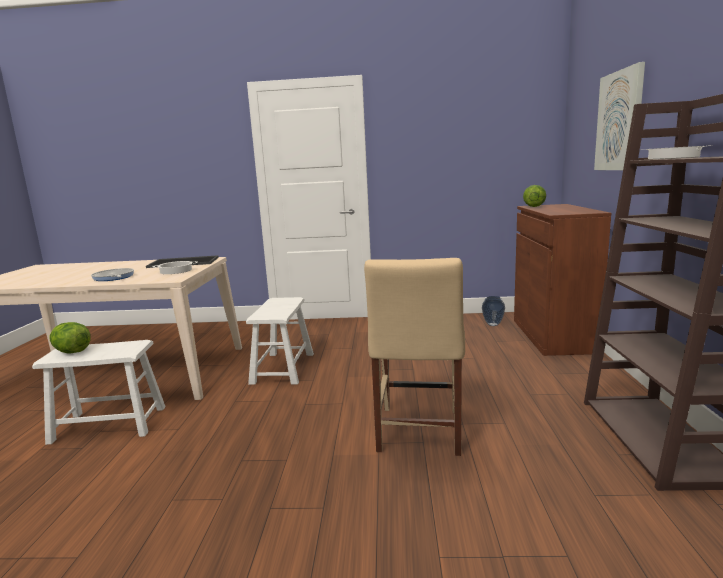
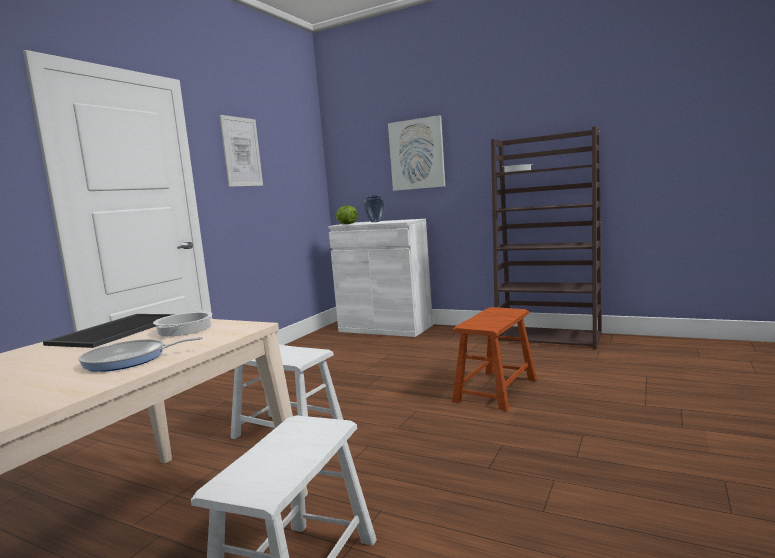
camera: 65 degrees left, 5 degrees down
lettuce [50,322,91,354] -> none
beige chair [364,258,465,456] -> brown stool [452,307,537,411]
vase [482,296,505,326] -> vase moved to [364,195,385,222]
brown cabinet [514,204,611,356] -> white cabinet [328,219,433,337]
none -> picture [219,115,263,187]

